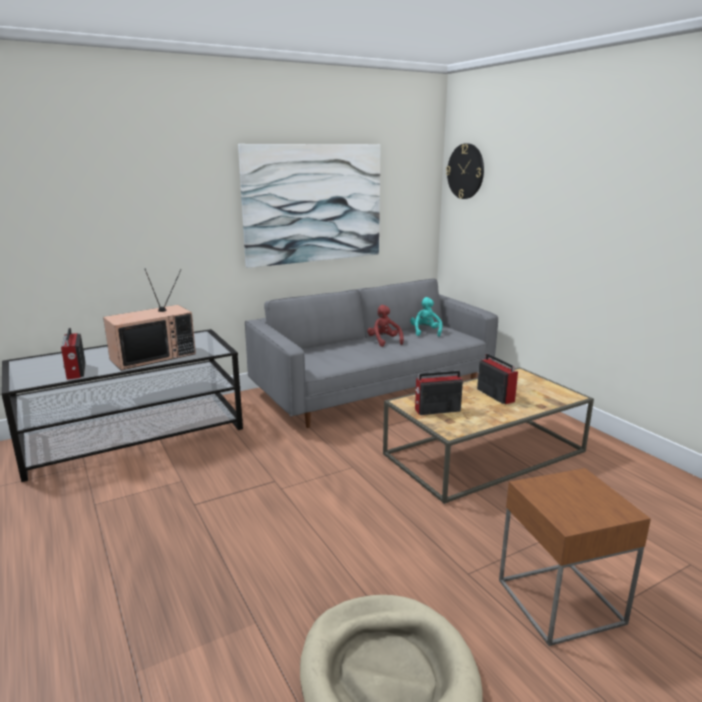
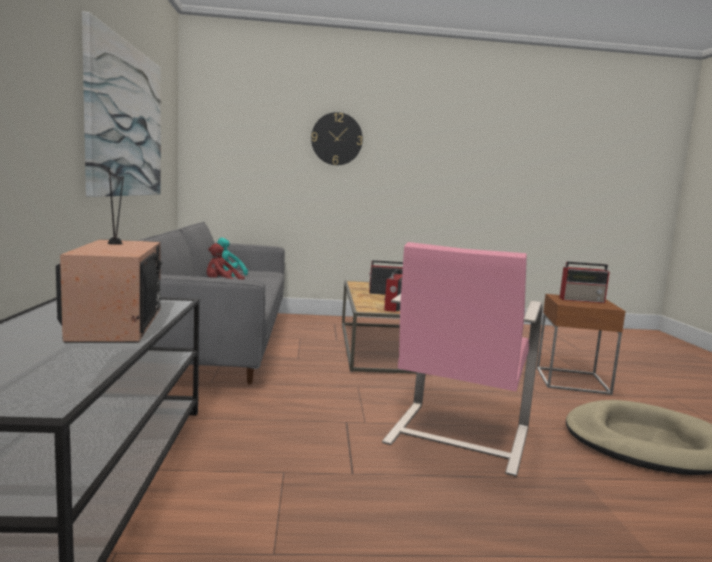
camera: 65 degrees left, 10 degrees down
radio [61,328,86,380] -> radio moved to [559,262,610,303]
wall clock [446,143,484,199] -> wall clock moved to [311,112,363,165]
none -> pink armchair [382,242,543,477]

